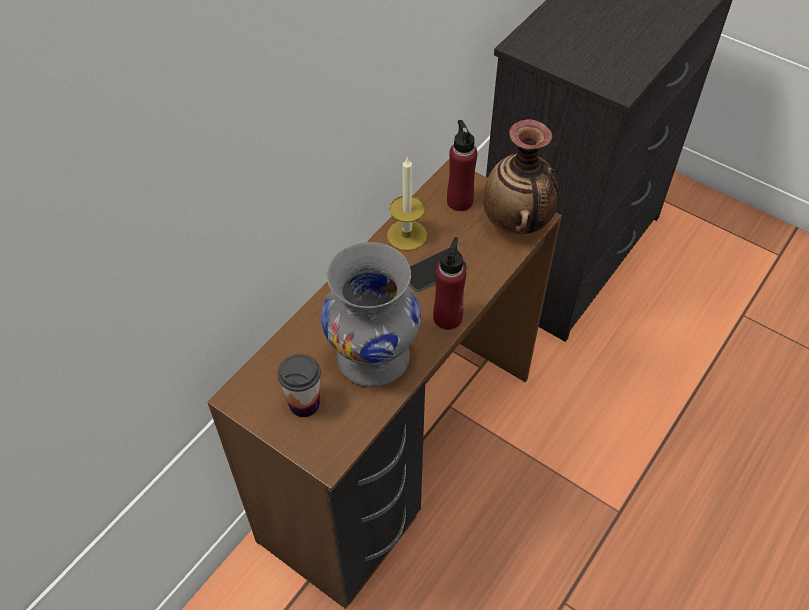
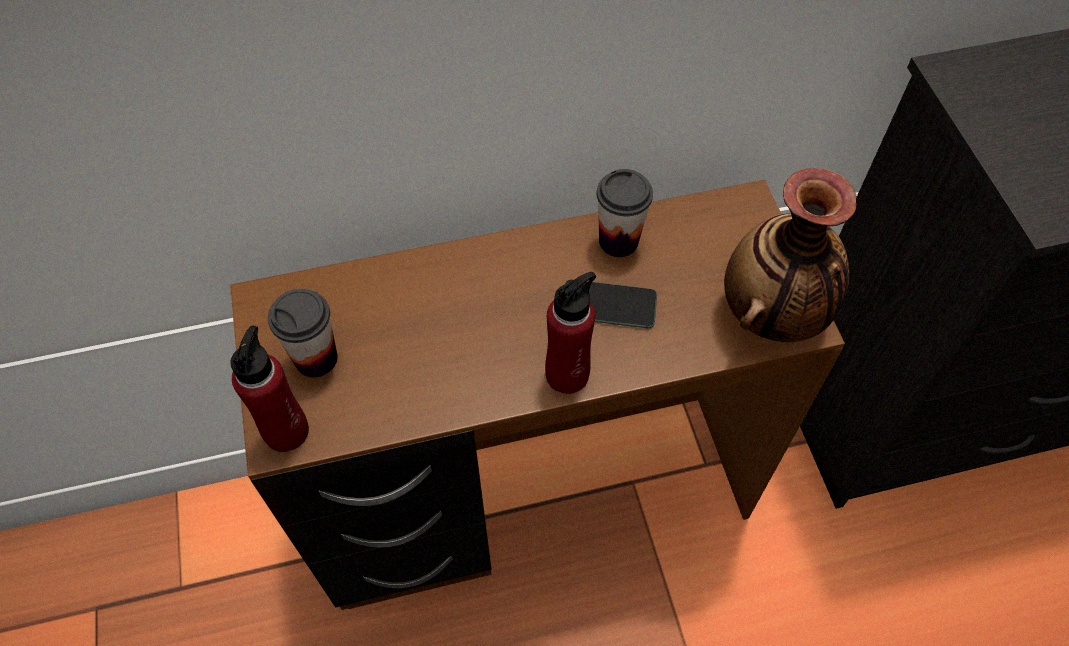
camera: 40 degrees right, 5 degrees up
grey vase [321,242,421,387] -> none
candle [387,156,427,251] -> cup [597,169,653,257]
red bottle [447,120,478,211] -> red bottle moved to [230,325,309,452]

